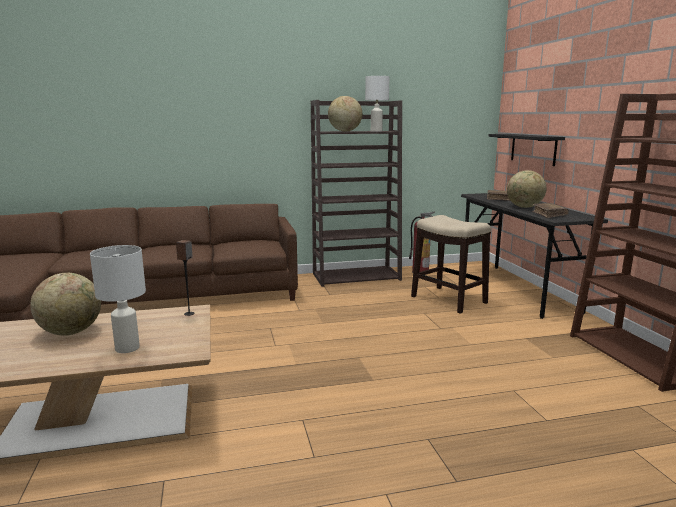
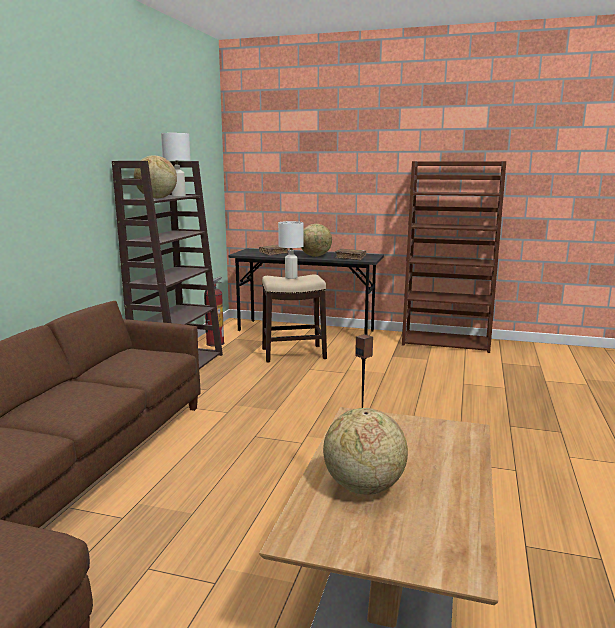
camera: 60 degrees left, 0 degrees up
white table lamp [90,245,146,353] -> white table lamp moved to [278,221,304,279]
black shelf [488,134,565,166] -> none

